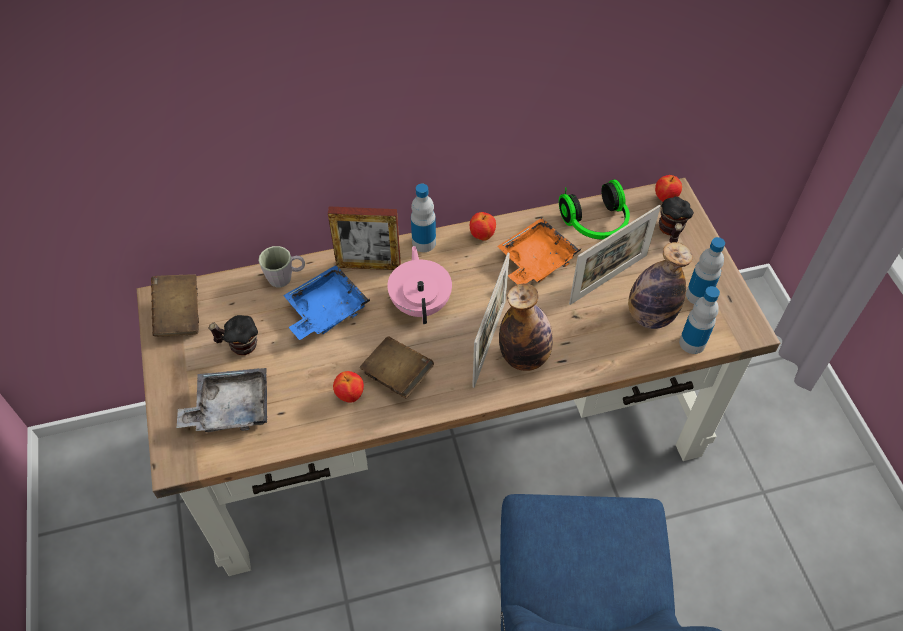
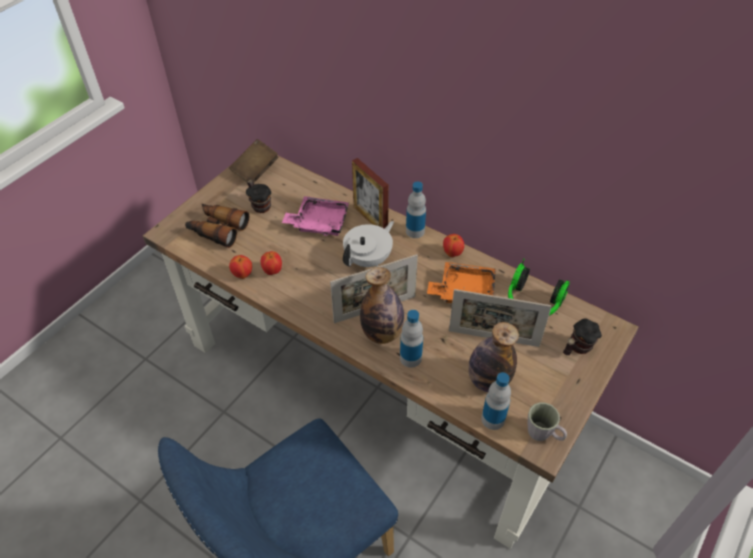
camera: 50 degrees right, 5 degrees down
grey tray [177,368,267,432] -> binoculars [185,204,249,248]
grey mug [258,246,305,287] -> grey mug moved to [527,402,567,441]
blue tray [283,265,370,340] -> pink tray [282,196,349,236]
brown book [360,336,434,398] -> none
pink teapot [387,246,452,324] -> white teapot [343,221,394,267]
apple [655,175,682,202] -> apple moved to [229,255,252,279]
bottle [686,237,725,304] -> bottle moved to [400,310,423,368]

